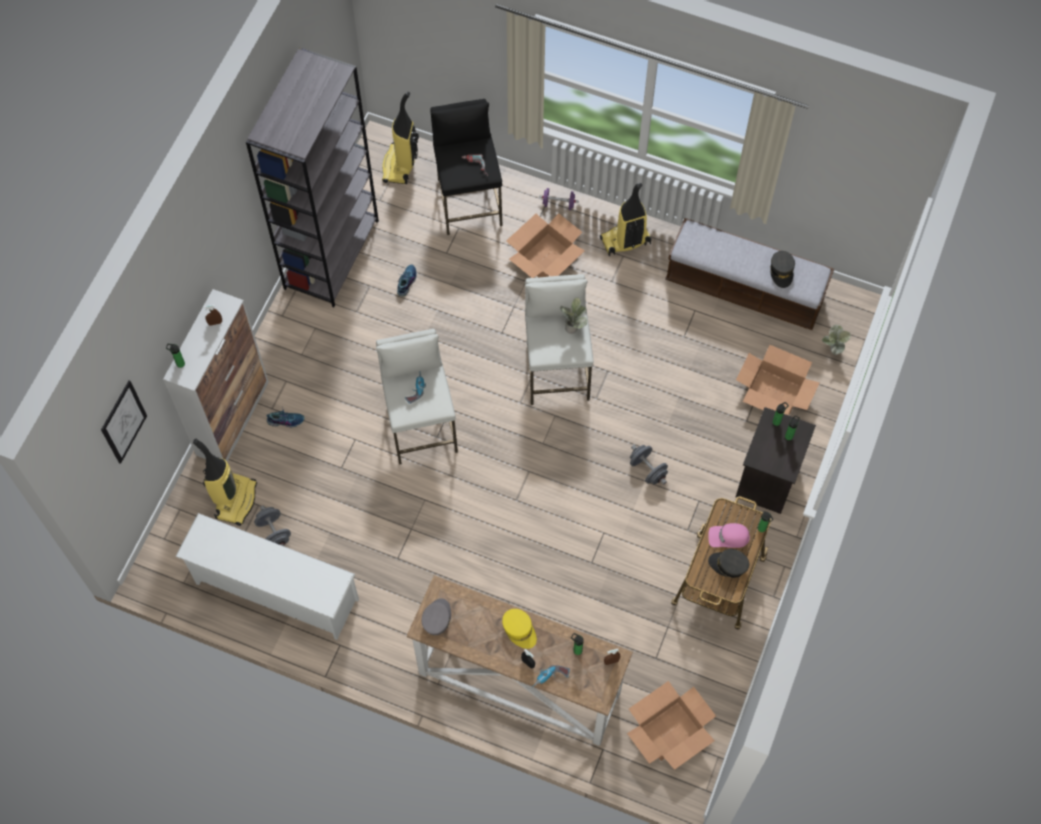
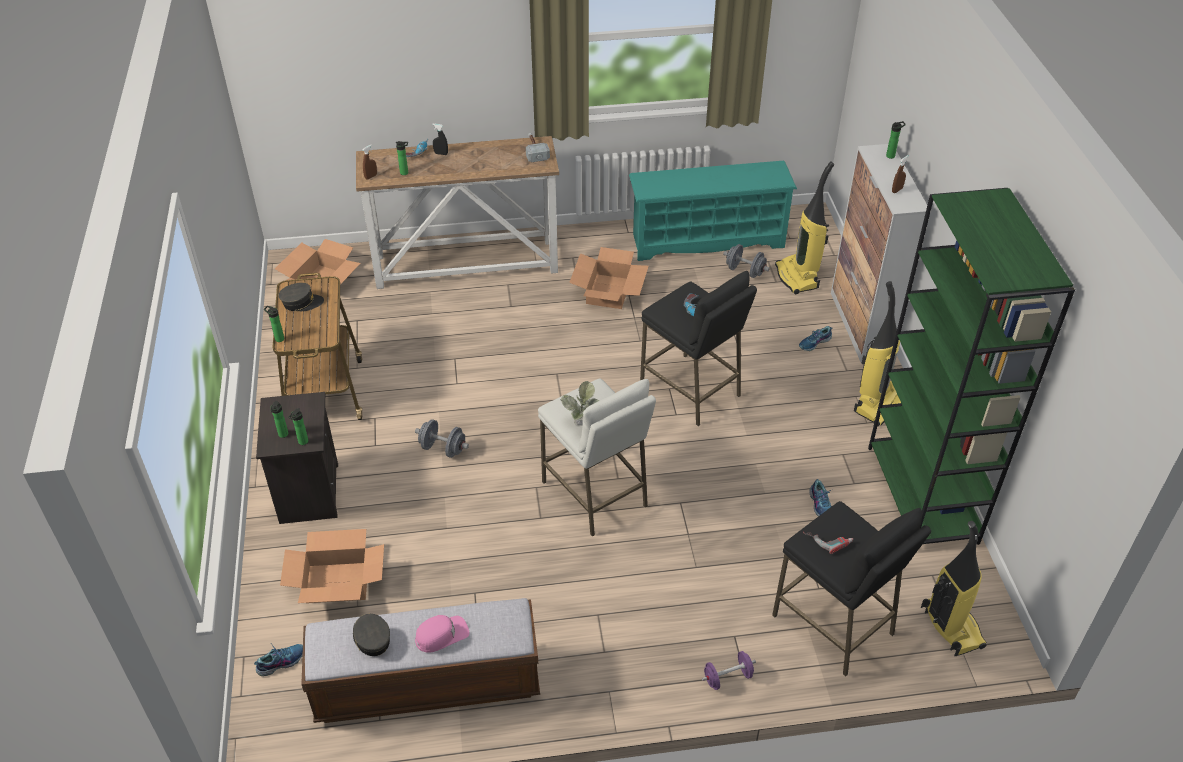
camera: 150 degrees right, 20 degrees down
picture [101,380,147,464] -> none
white shoe rack [175,513,359,640] -> turquoise shoe rack [629,161,797,261]
grey bookcase [246,48,379,307] -> green bookcase [868,188,1075,545]
white stool [376,329,458,465] -> black stool [640,271,757,426]
grey cap [422,598,451,635] -> hammer [526,133,550,162]
yellow cap [502,609,537,649] -> none
cardboard box [506,213,585,278] -> cardboard box moved to [569,247,649,309]
vacuum cleaner [600,183,651,256] -> vacuum cleaner moved to [854,281,901,426]
pink cap [708,523,750,548] -> pink cap moved to [415,615,469,653]
potted plant [822,325,851,355] -> shoe [254,644,303,676]

